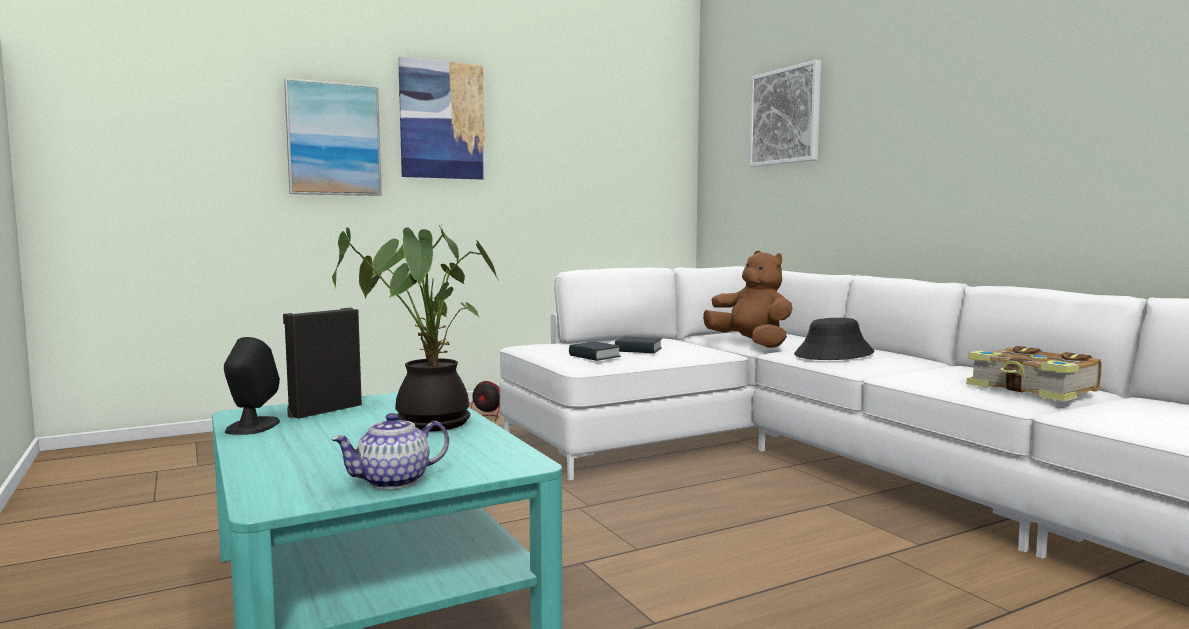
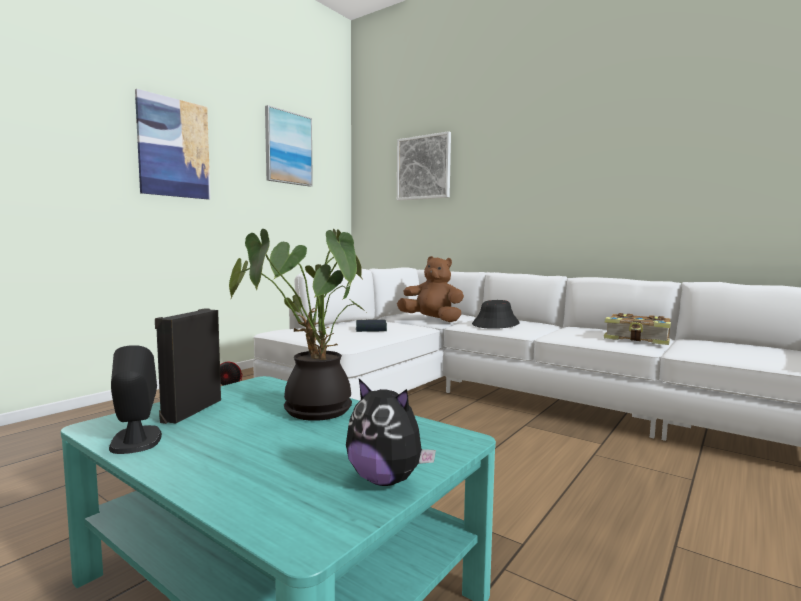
camera: 25 degrees left, 0 degrees up
picture [284,78,382,196] -> picture moved to [265,105,313,187]
teapot [331,413,449,489] -> plush toy [346,379,436,486]
book [569,341,621,361] -> none

